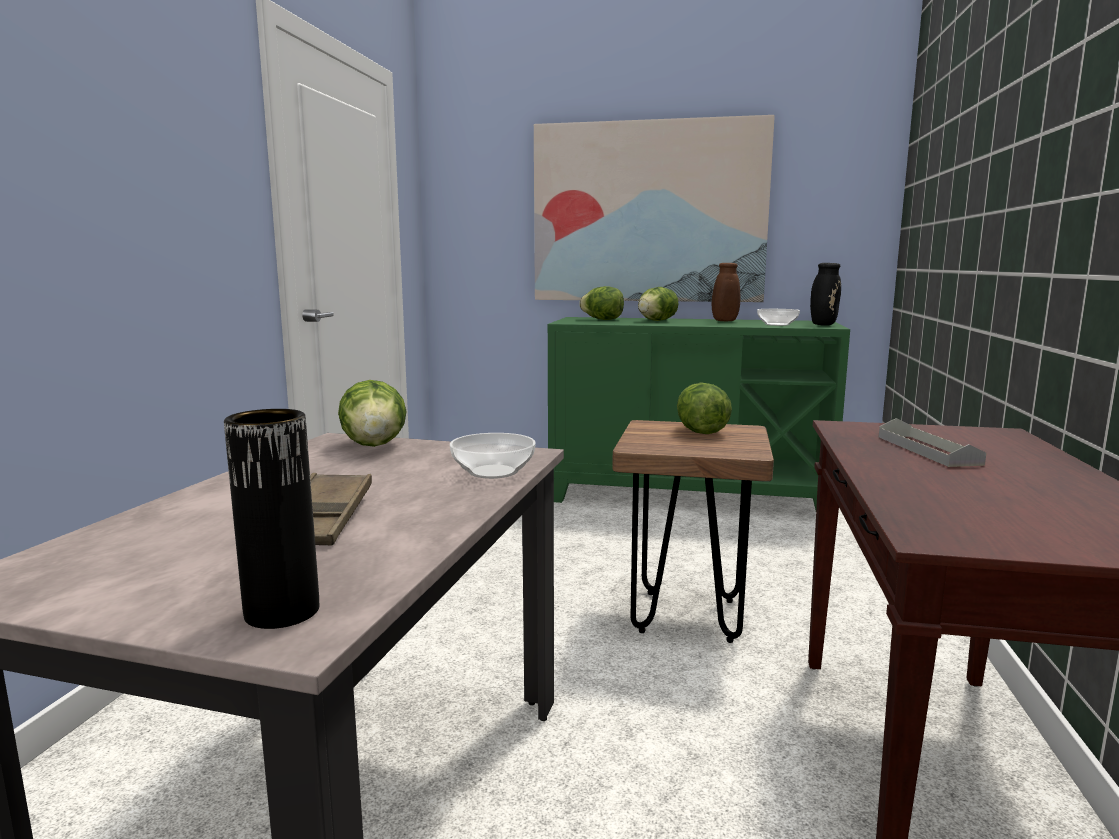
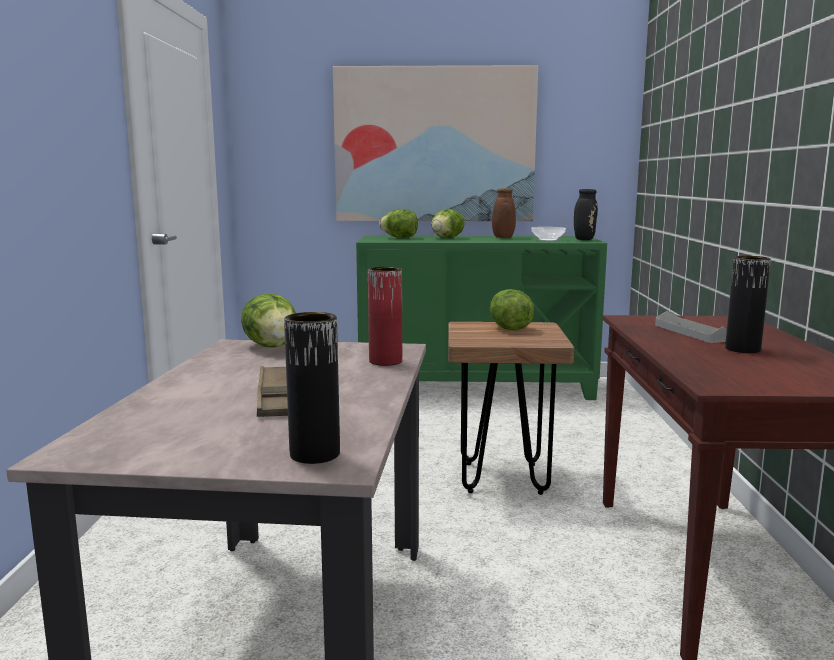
camera: 10 degrees left, 0 degrees up
bowl [450,433,536,479] -> red vase [368,267,402,366]
none -> black vase [725,256,771,353]

